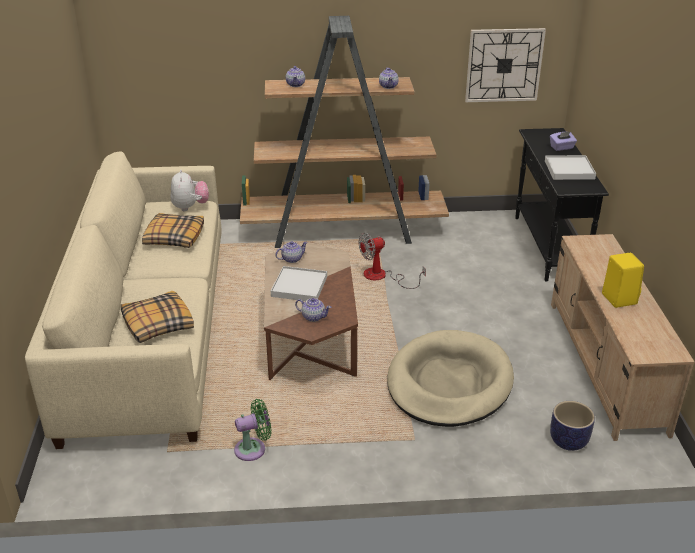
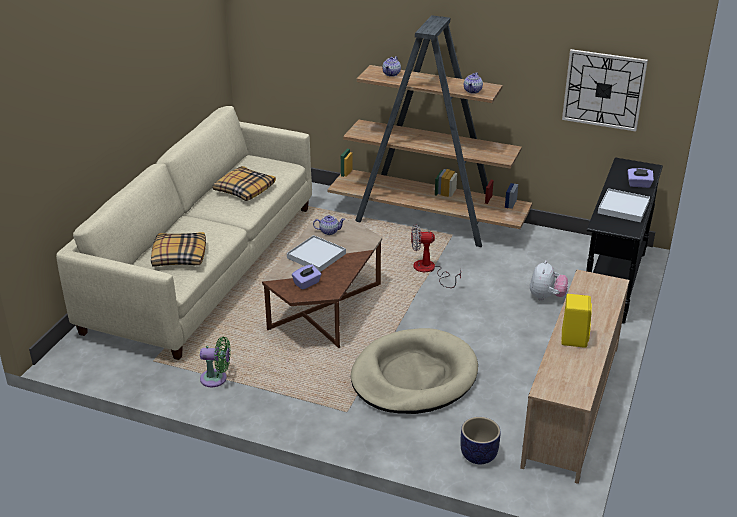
camera: 25 degrees right, 0 degrees up
plush toy [171,170,209,211] -> plush toy moved to [530,260,568,301]
teapot [295,298,331,322] -> purple tissue box [292,264,322,290]

